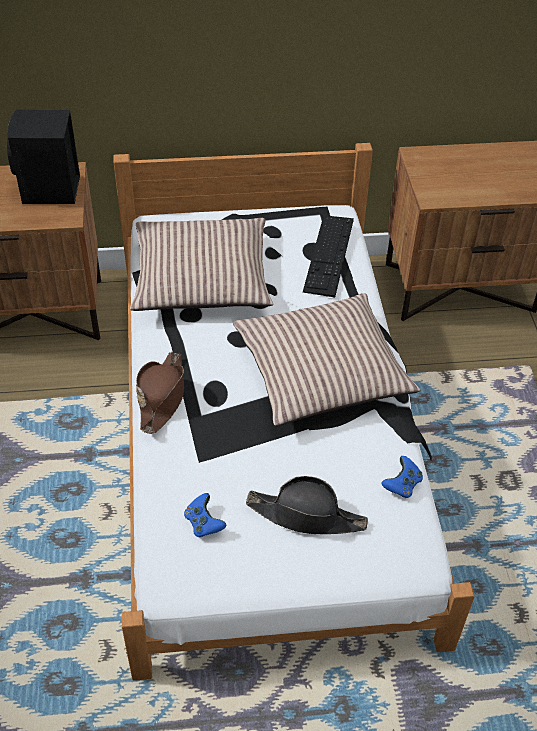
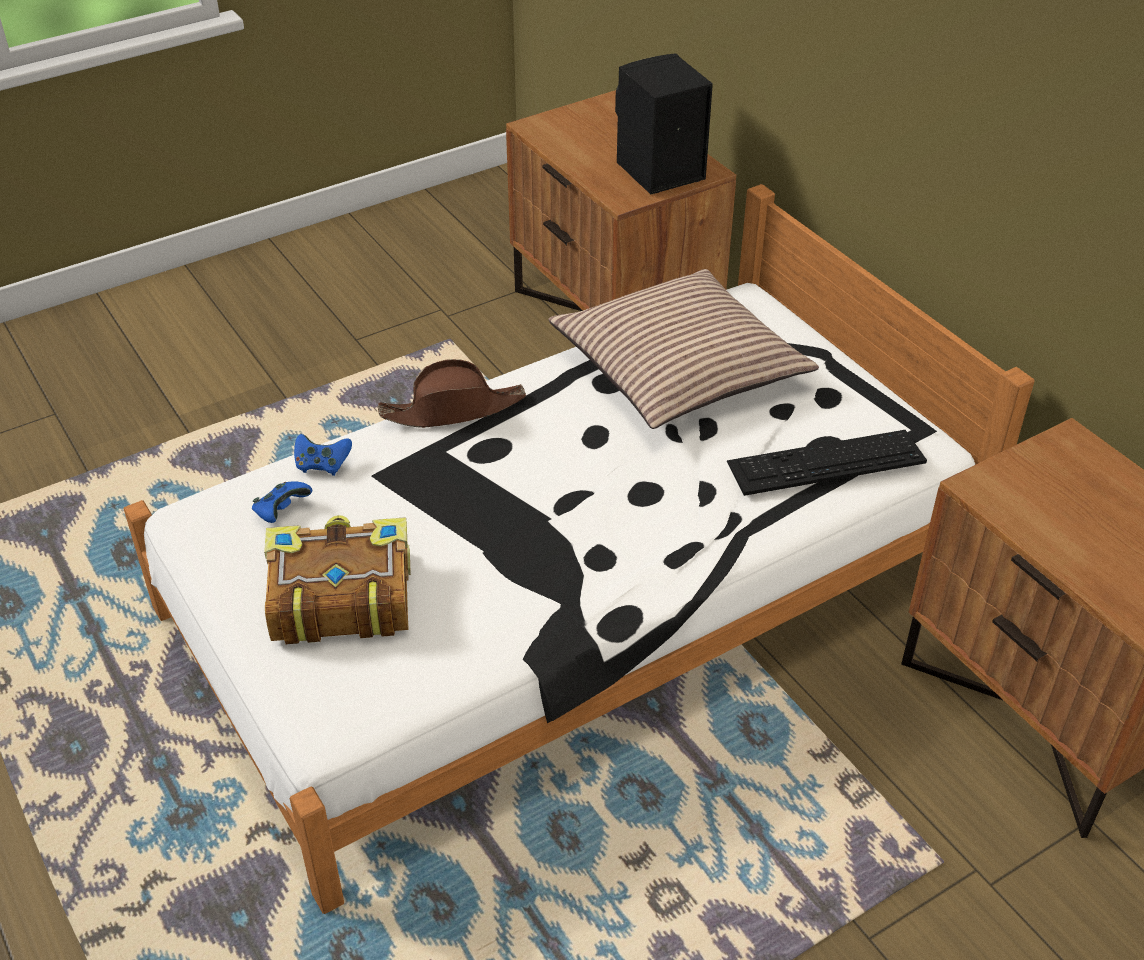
camera: 65 degrees right, 5 degrees down
pillow [233,293,420,426] -> none
black hat [246,476,368,534] -> book [264,515,411,644]
blue game controller [381,456,423,498] -> blue game controller moved to [294,434,352,476]

